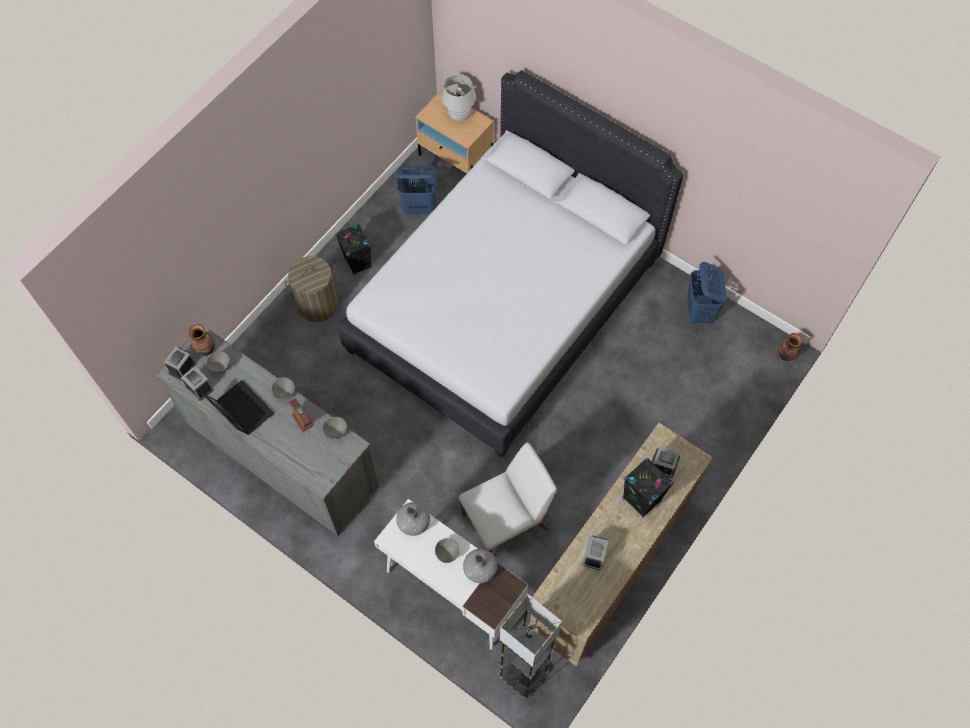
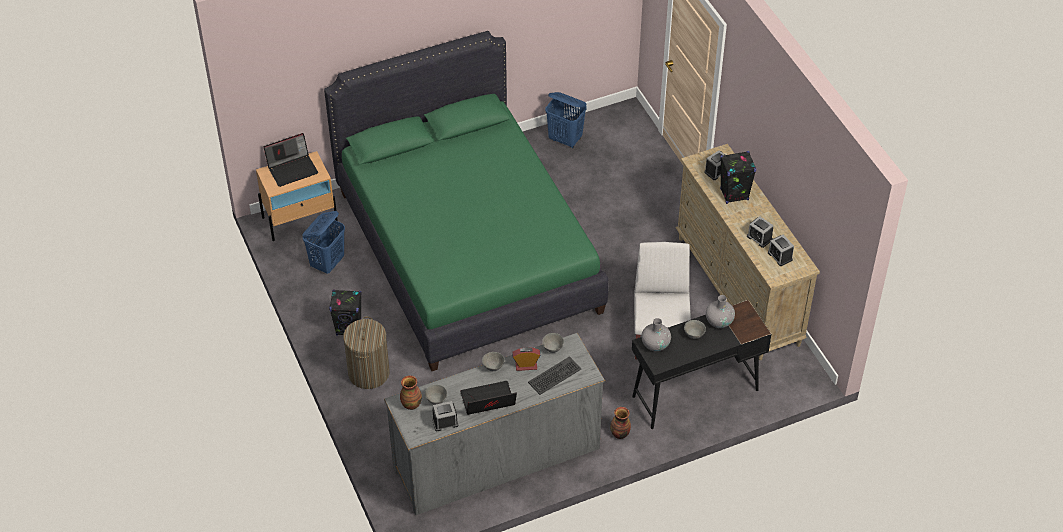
camera: 60 degrees left, 15 degrees down
alarm clock [164,347,196,381] -> alarm clock moved to [768,235,794,266]
white bed [338,70,684,457] -> green bed [324,31,609,371]
white desk [374,499,528,650] -> black desk [632,300,771,429]
white table lamp [441,74,476,121] -> laptop [264,133,318,187]
grey floor lamp [498,594,562,699] -> none
vase [778,333,802,361] -> vase moved to [610,407,631,439]
none -> keyboard [528,356,581,395]

